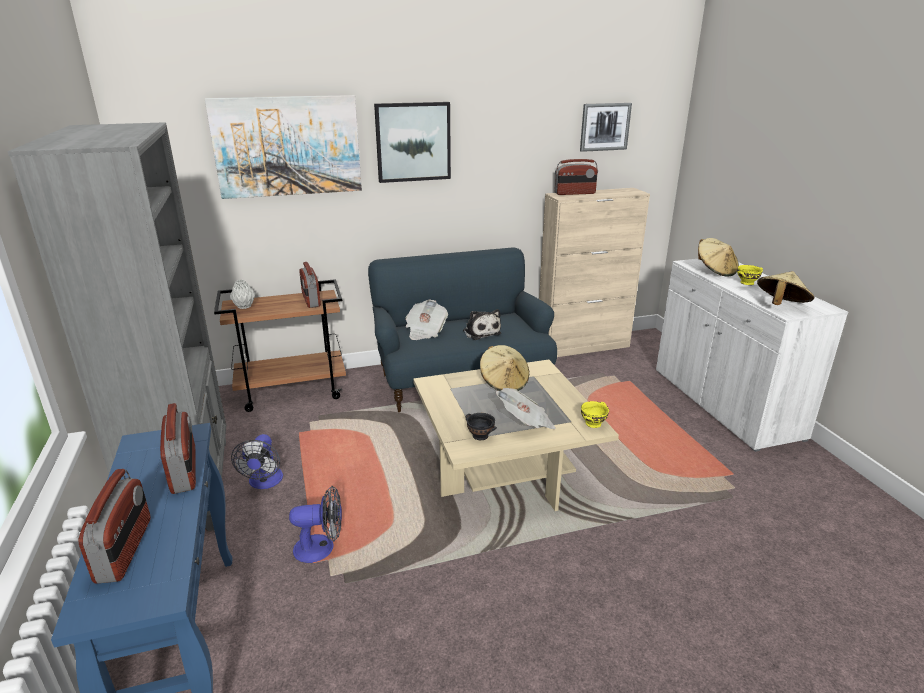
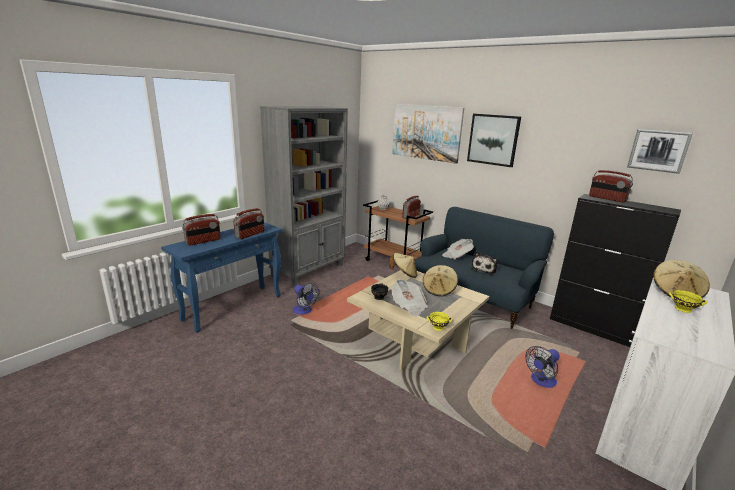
camera: 55 degrees right, 5 degrees down
fan [231,434,283,489] -> fan moved to [525,346,559,388]
beige cabinet [539,188,650,357] -> black cabinet [550,194,681,347]
beige hat [757,271,815,305] -> beige hat moved to [390,253,418,278]

